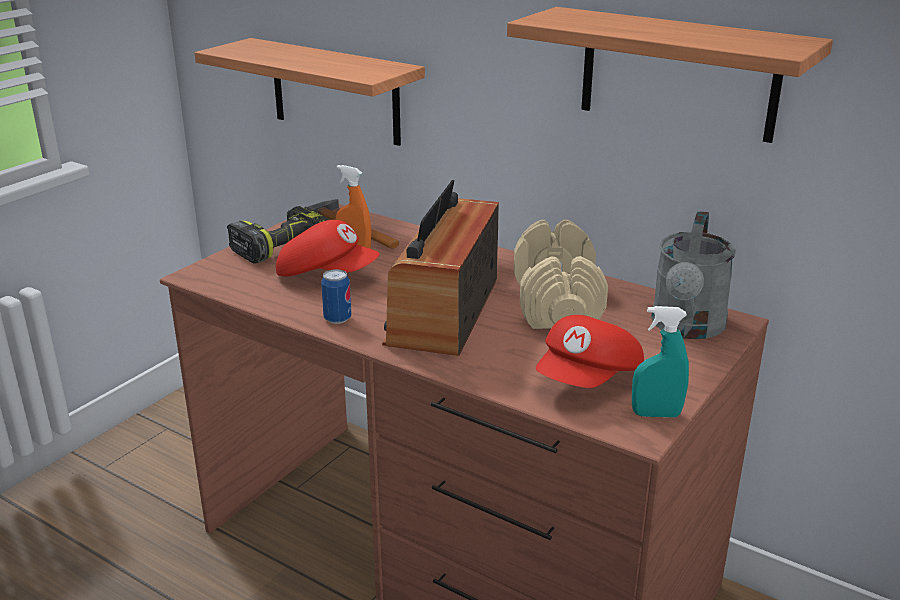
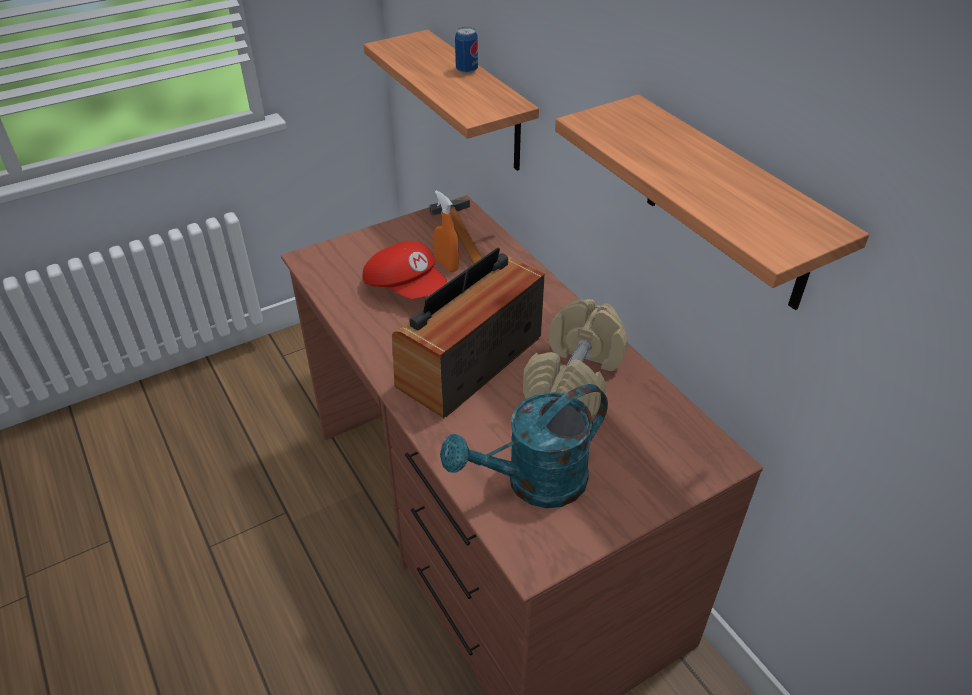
camera: 25 degrees right, 15 degrees up
power drill [227,206,328,263] -> none
can [321,269,352,324] -> can moved to [455,27,478,74]
red cap [536,315,644,388] -> turquoise watering can [440,384,608,508]
turquoise spray bottle [632,306,689,418] -> none
grey watering can [651,211,736,339] -> none

